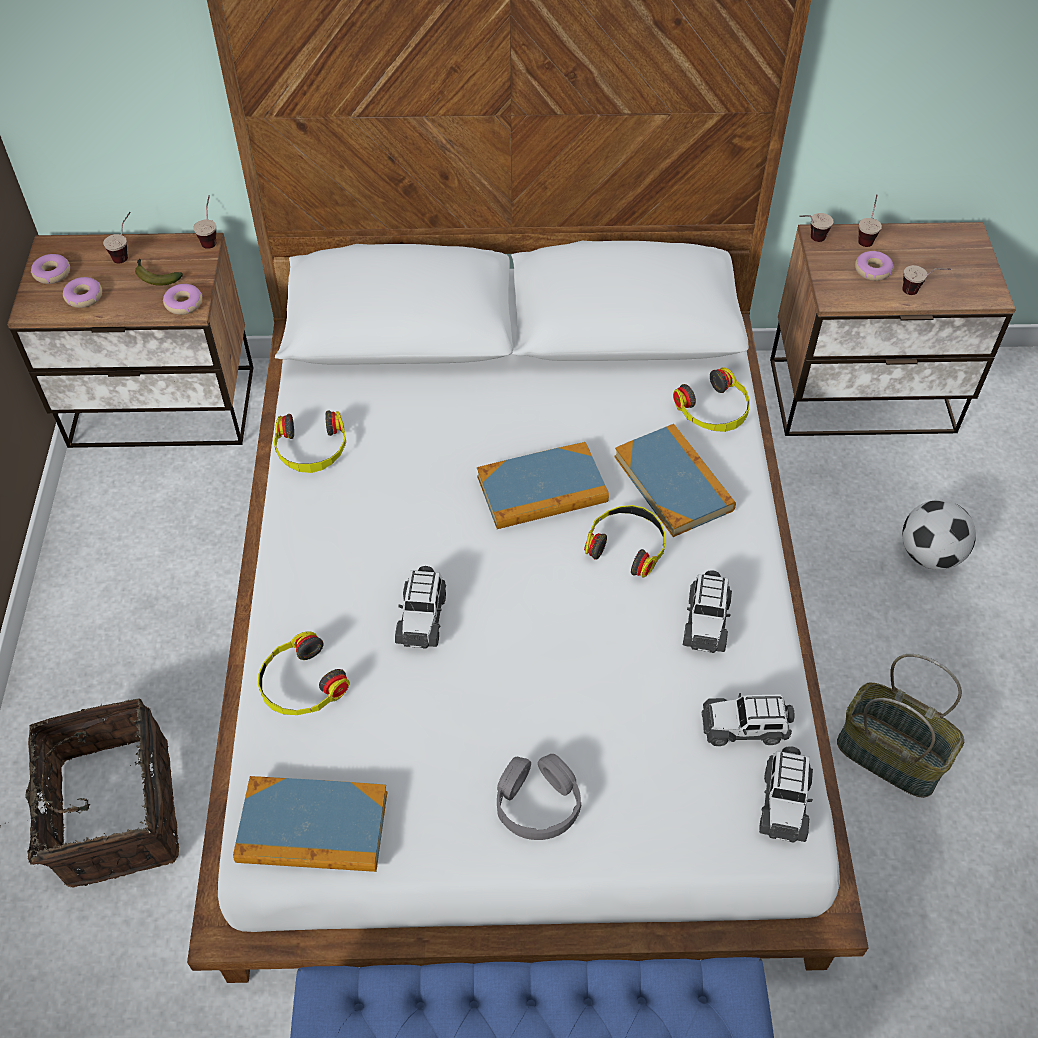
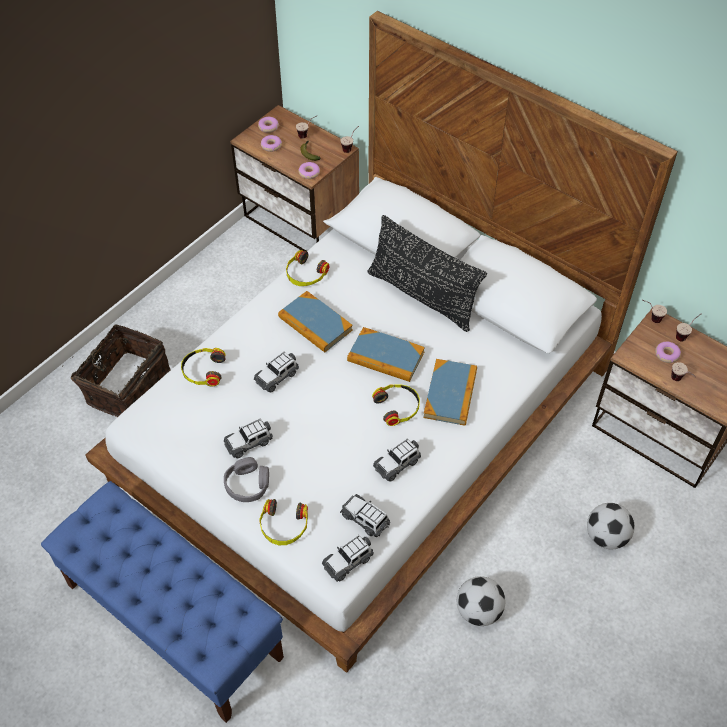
camera: 40 degrees right, 0 degrees up
book [233,776,387,872] -> book moved to [278,291,353,352]
headphones [673,367,750,432] -> headphones moved to [260,499,308,545]
basket [837,654,964,798] -> football [457,576,505,626]
none -> toy car [224,418,273,458]
none -> black pillow [367,215,487,332]

